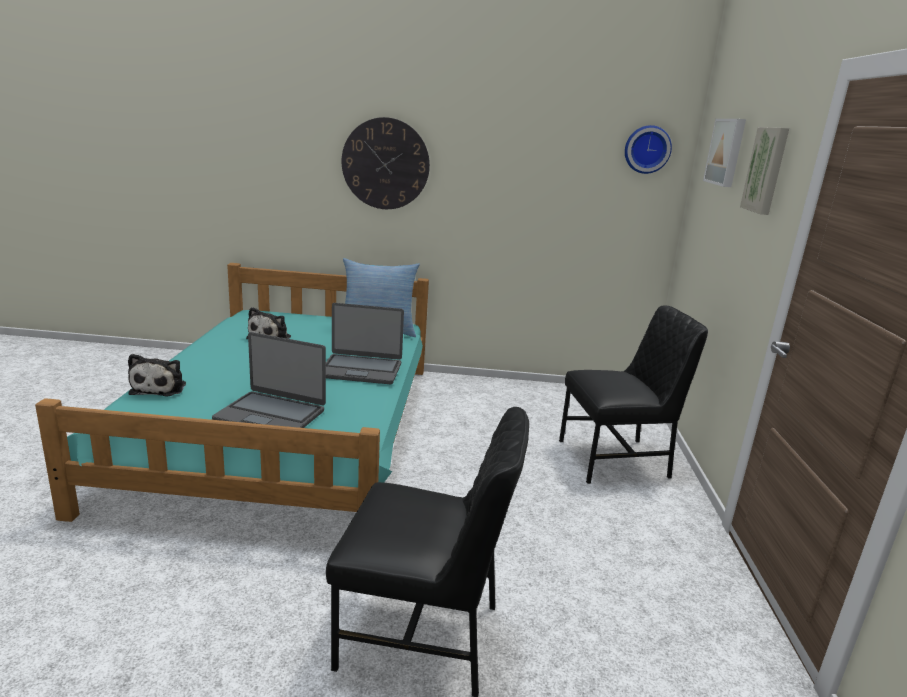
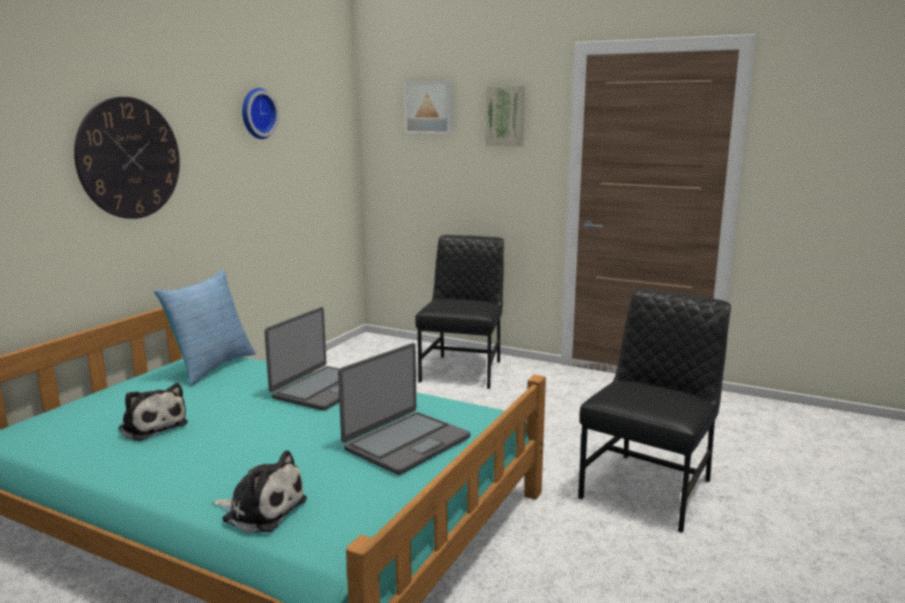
camera: 65 degrees left, 5 degrees down
wall clock [625,125,672,174] -> wall clock moved to [242,88,279,139]

